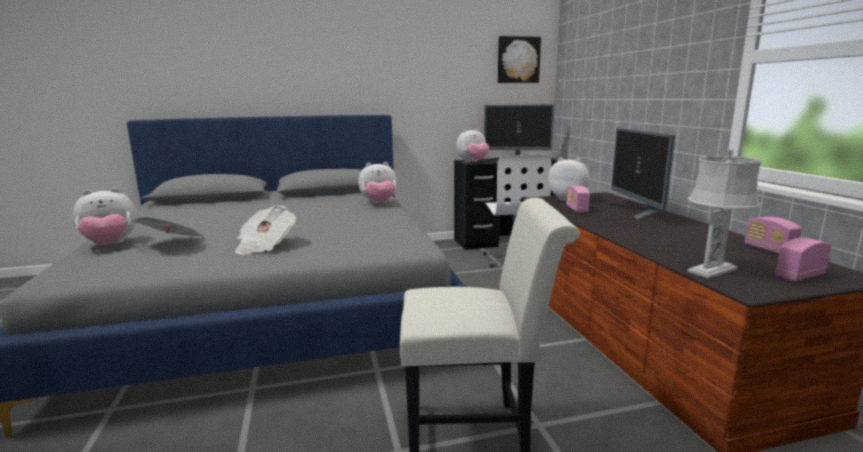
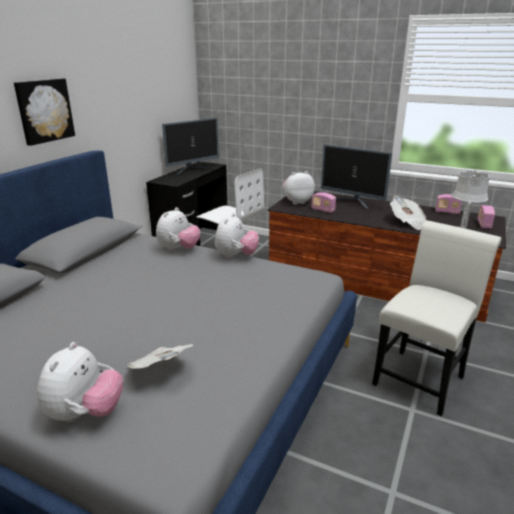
camera: 50 degrees left, 10 degrees up
newspaper [235,205,296,254] -> newspaper moved to [390,196,428,230]
plush toy [456,128,489,163] -> plush toy moved to [215,213,259,259]
picture [498,36,541,83] -> picture moved to [14,79,75,146]

